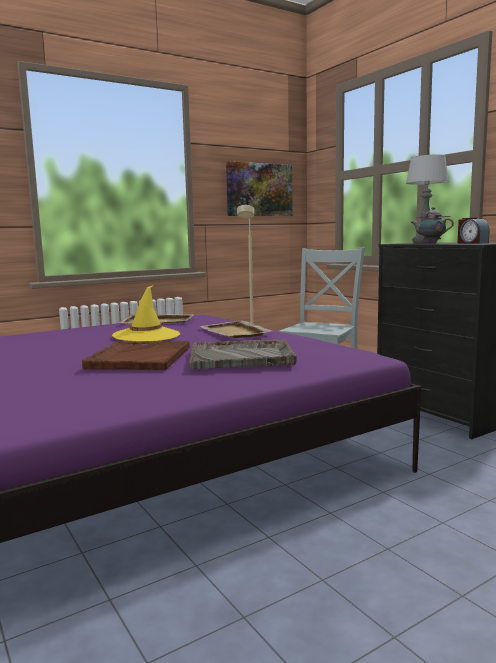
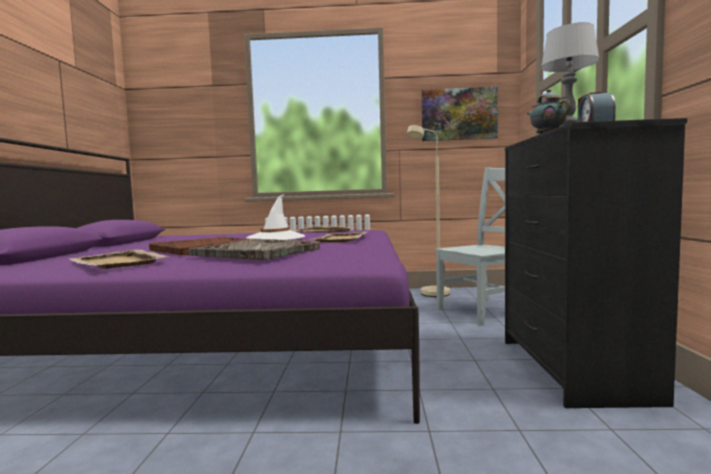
camera: 35 degrees right, 5 degrees down
yellow hat [112,285,180,342] -> white hat [246,194,305,240]
none -> beige tray [69,249,169,269]

